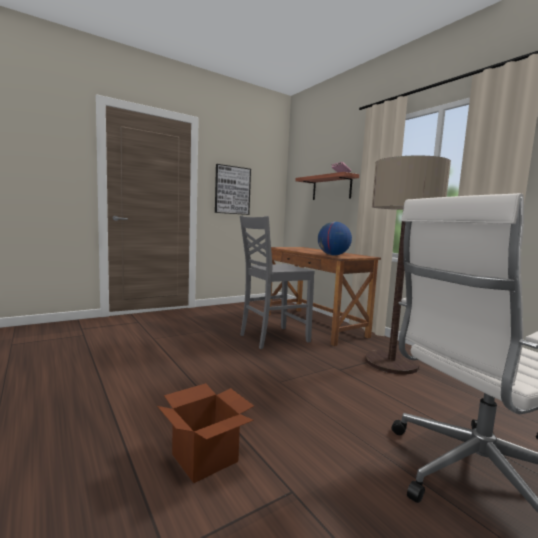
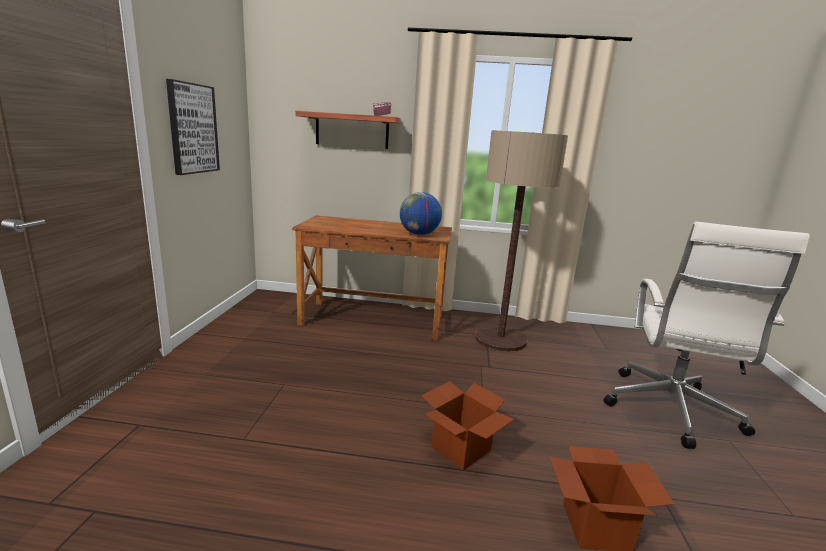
camera: 50 degrees left, 10 degrees up
grey chair [240,216,315,349] -> none
none -> cardboard box [421,381,514,471]

